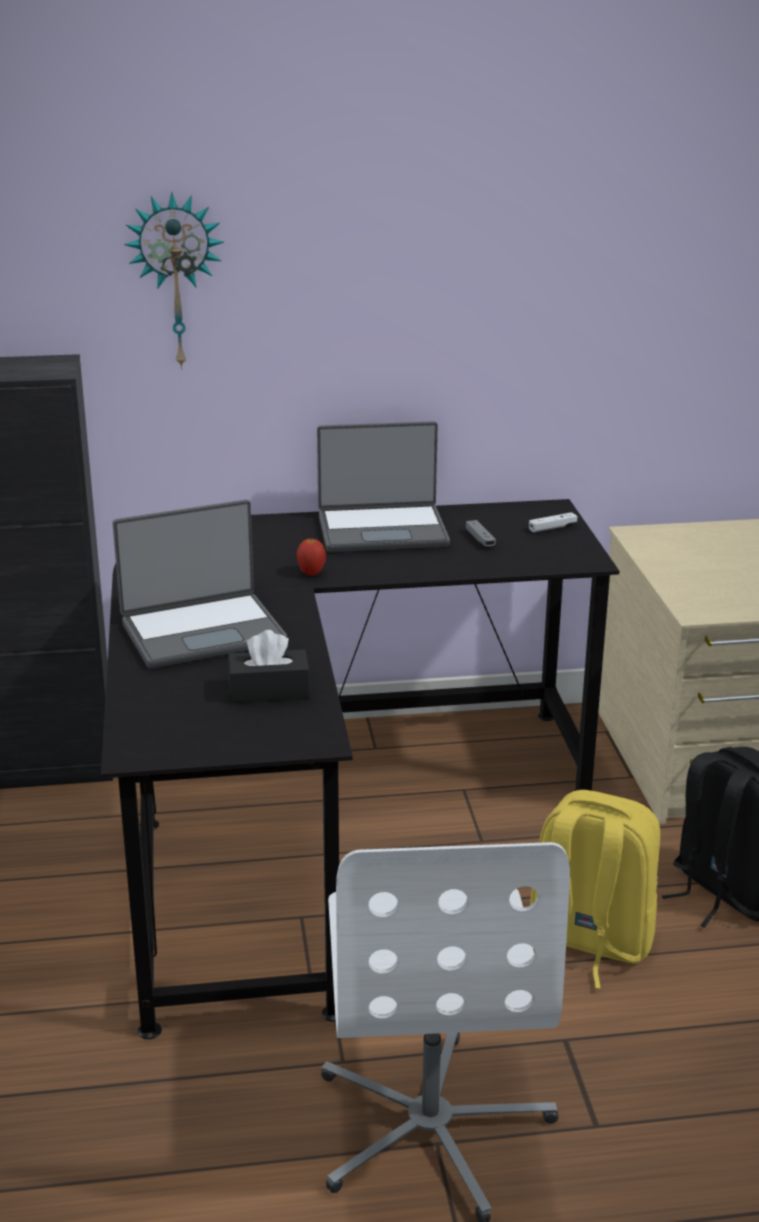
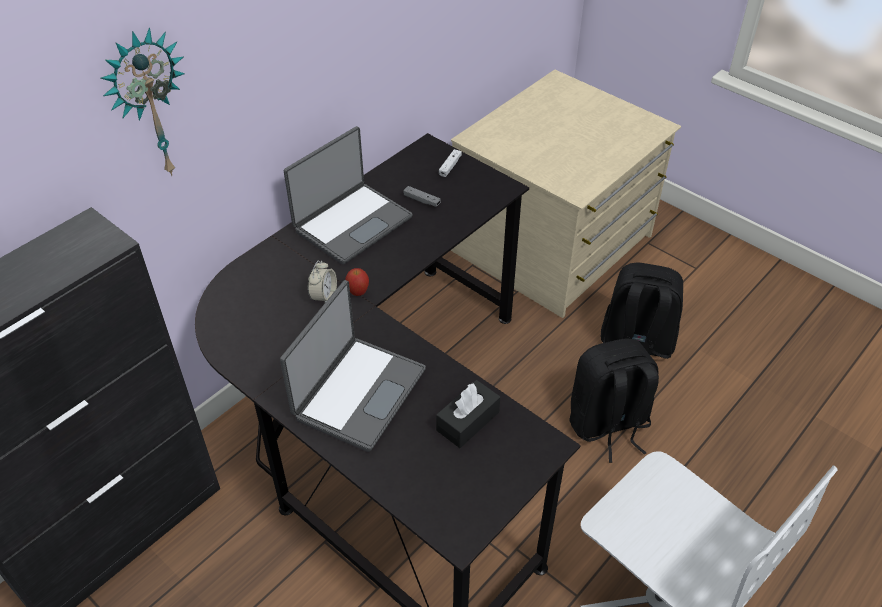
camera: 40 degrees left, 20 degrees up
yellow backpack [530,790,660,989] -> black backpack [569,338,659,463]
none -> alarm clock [308,260,337,302]

